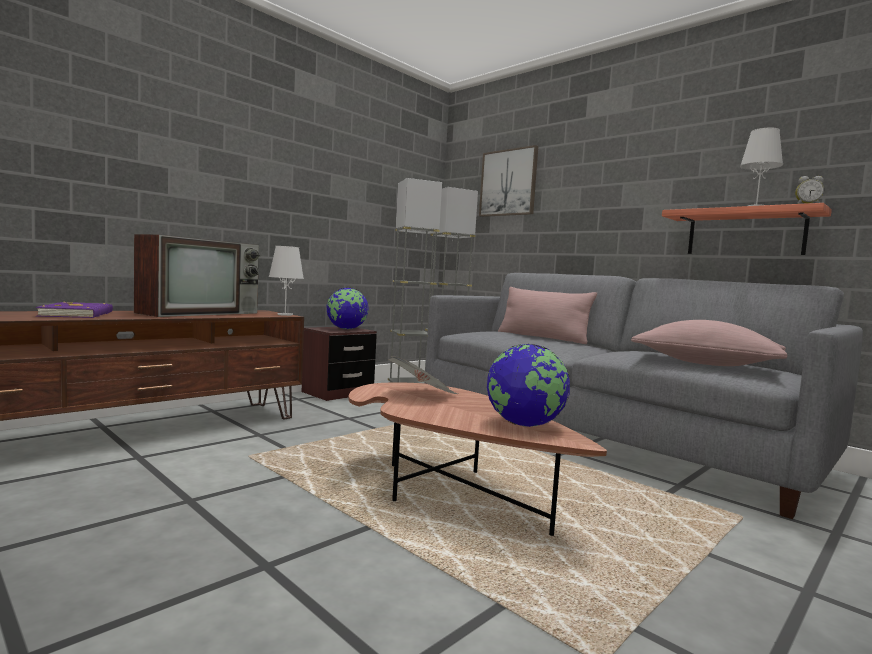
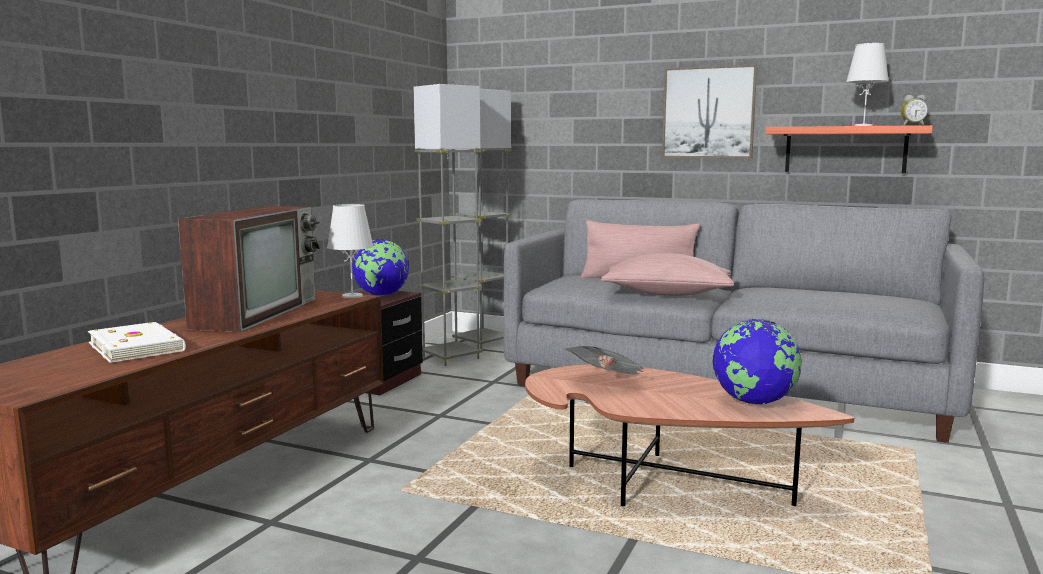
camera: 20 degrees left, 5 degrees up
purple book [36,302,113,318] -> white book [88,322,186,363]
picture [479,145,538,217] -> picture moved to [662,64,757,158]
pink pillow [631,320,788,366] -> pink pillow moved to [601,253,734,296]

